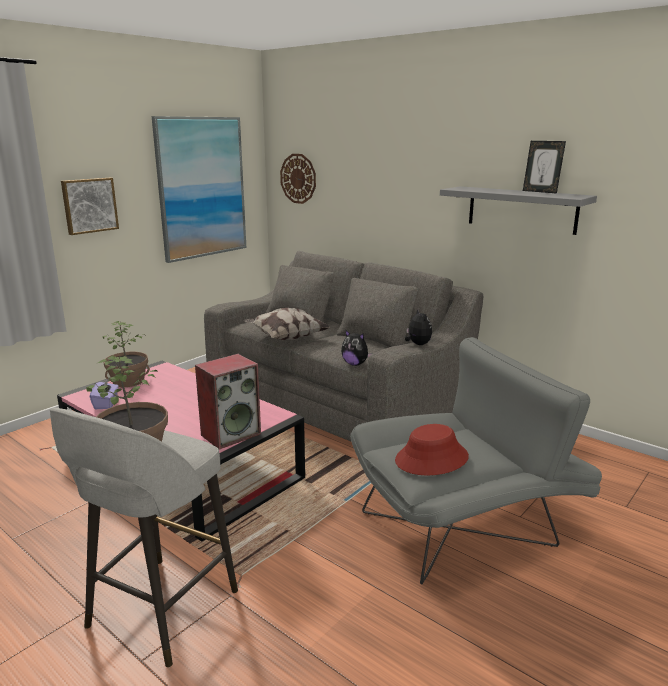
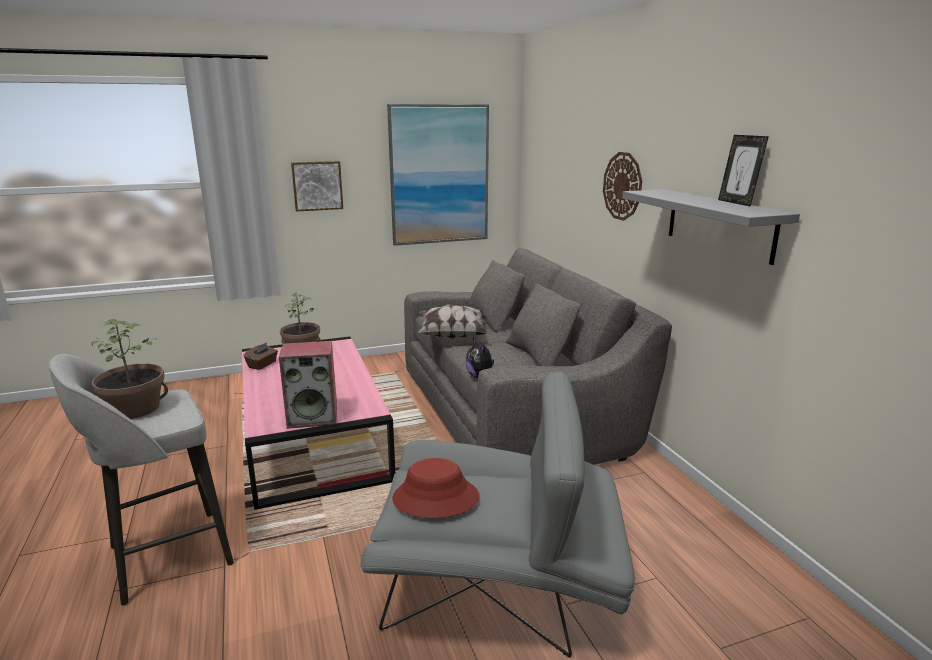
camera: 30 degrees right, 0 degrees up
purple tissue box [90,378,119,409] -> brown tissue box [244,343,278,370]
wall clock [280,154,316,204] -> wall clock moved to [603,152,642,221]
plush toy [405,309,432,345] -> none

